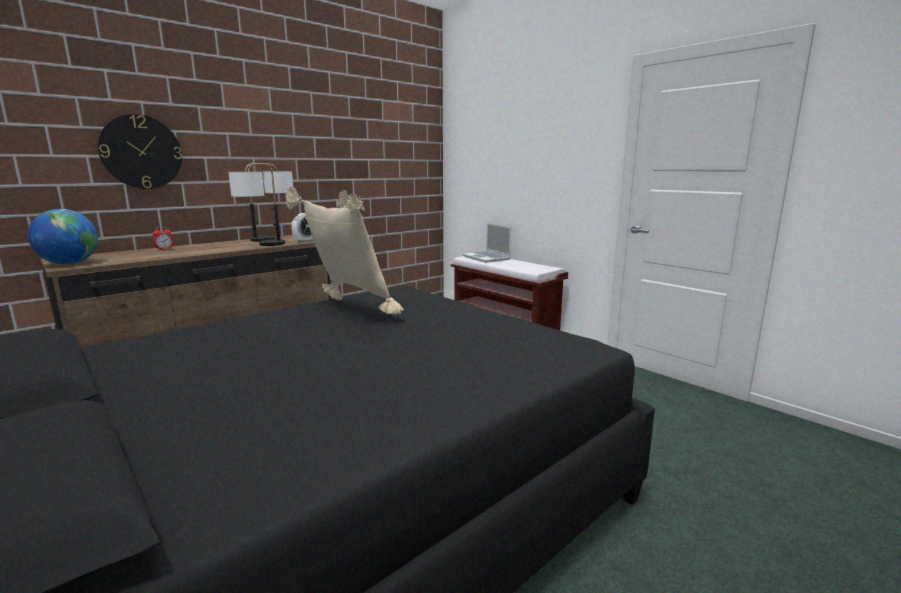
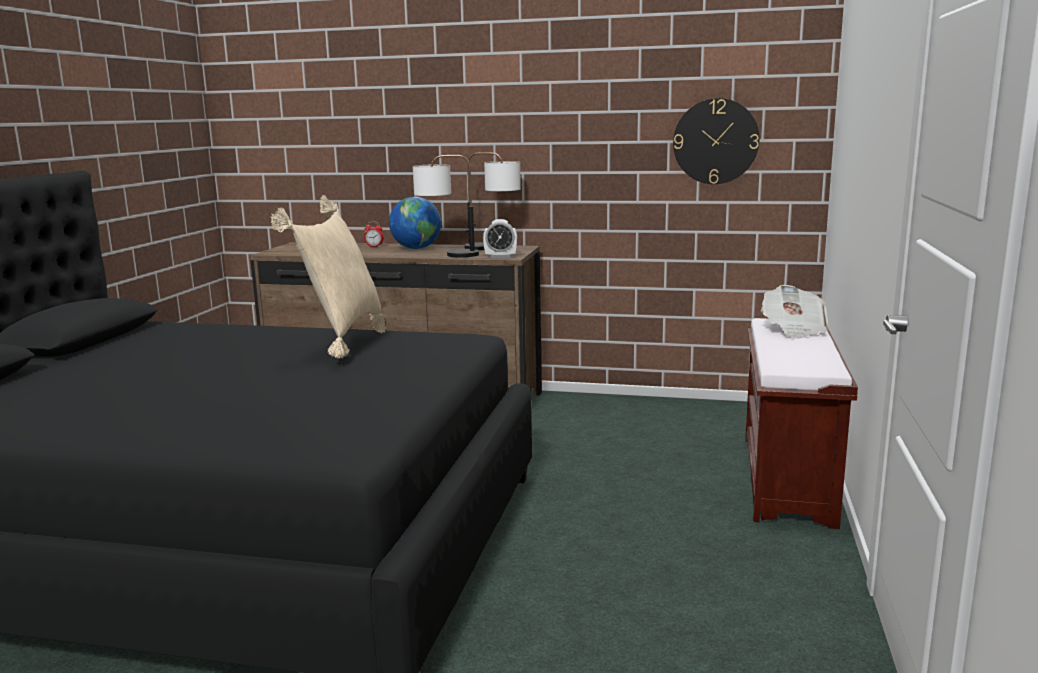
camera: 55 degrees right, 0 degrees up
globe [27,209,98,264] -> globe moved to [389,197,441,249]
wall clock [98,114,182,189] -> wall clock moved to [673,98,760,184]
laptop [463,223,511,263] -> newspaper [761,285,828,339]

